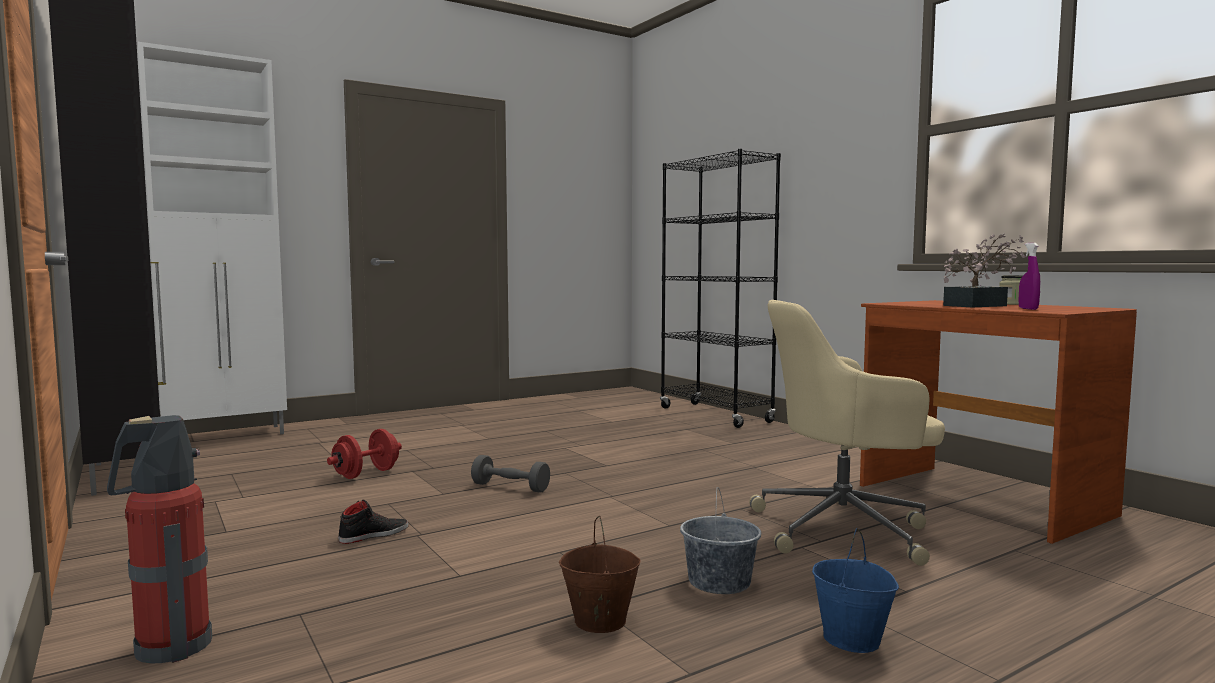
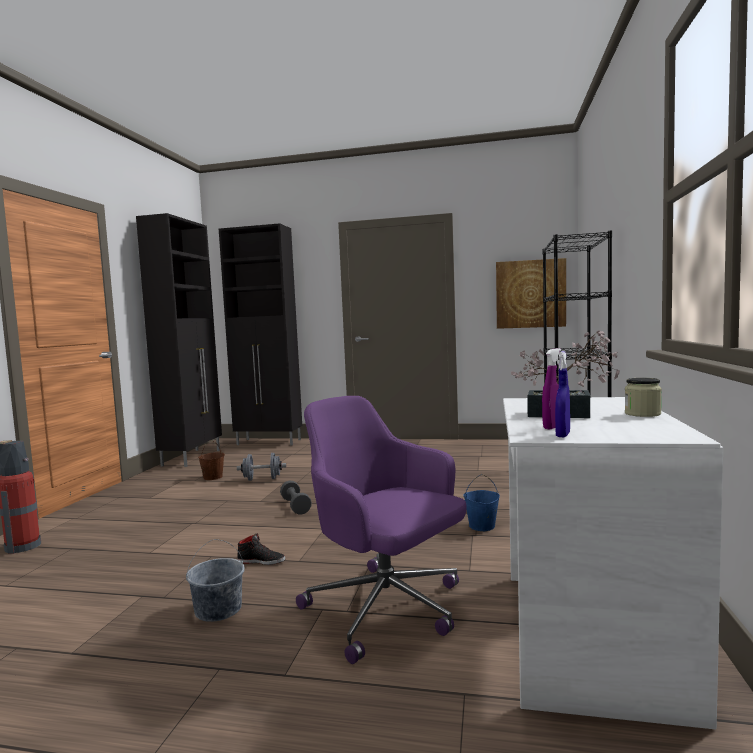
camera: 45 degrees right, 0 degrees up
white cabinet [138,42,287,434] -> black cabinet [219,223,302,446]
red dumbbell [327,429,402,479] -> grey dumbbell [237,453,286,481]
black shoe [338,499,409,544] -> black shoe moved to [237,533,285,565]
brown bucket [559,516,641,633] -> brown bucket moved to [198,440,225,480]
beige office chair [749,300,945,566] -> purple office chair [296,396,466,664]
blue bucket [812,528,899,653] -> blue bucket moved to [463,474,500,531]
brown desk [860,300,1137,544] -> white desk [503,397,723,730]
none -> picture [496,258,566,329]
none -> blue spray bottle [555,351,570,437]

